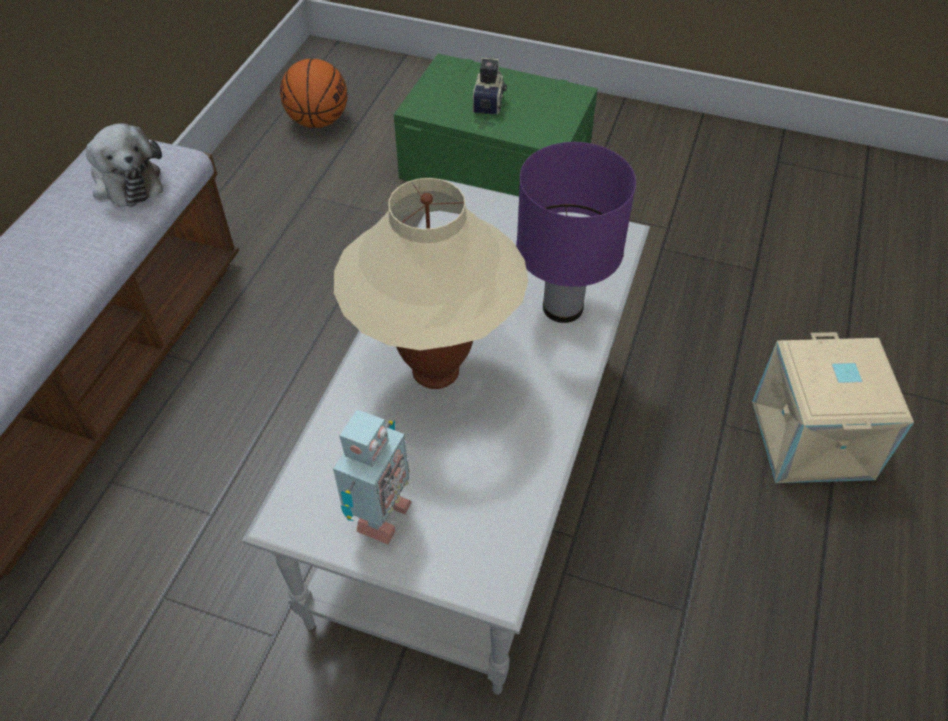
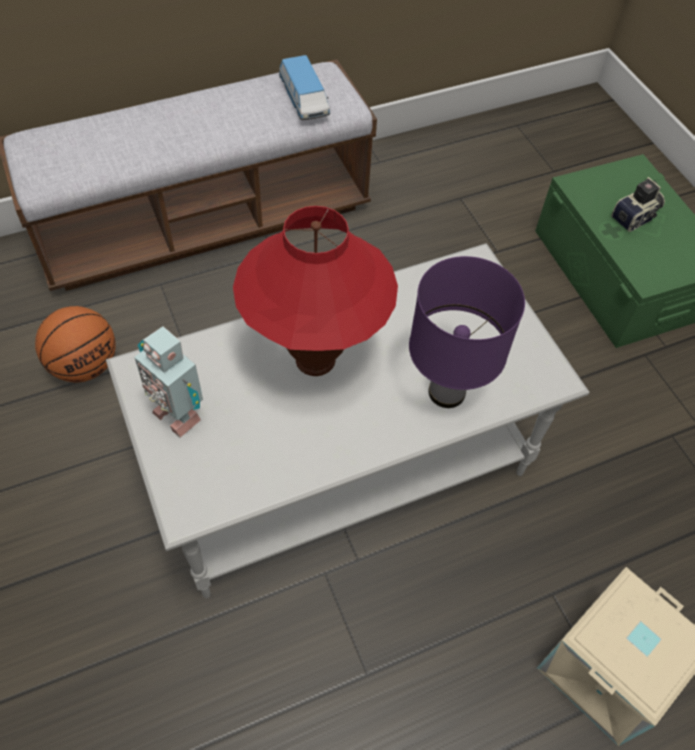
camera: 45 degrees right, 5 degrees up
plush toy [86,123,163,207] -> toy car [279,55,330,120]
basketball [280,59,347,128] -> basketball moved to [35,306,116,382]
toy robot [333,409,412,545] -> toy robot turned 60 degrees clockwise [134,326,203,438]
beige table lamp [334,178,528,389] -> red table lamp [233,206,398,376]

